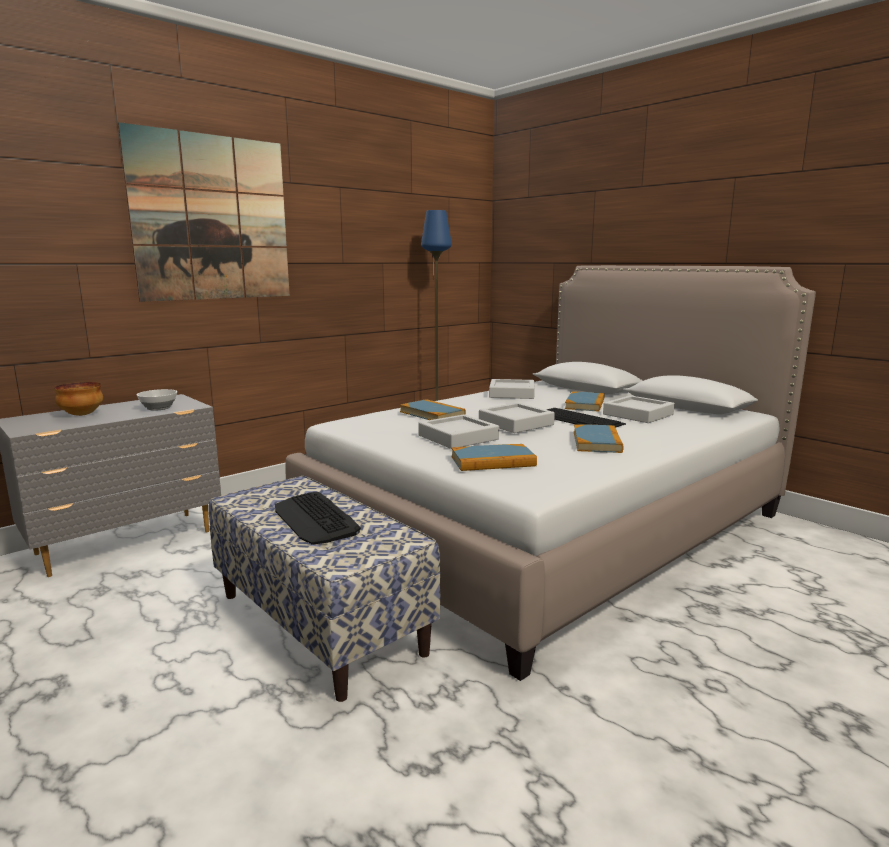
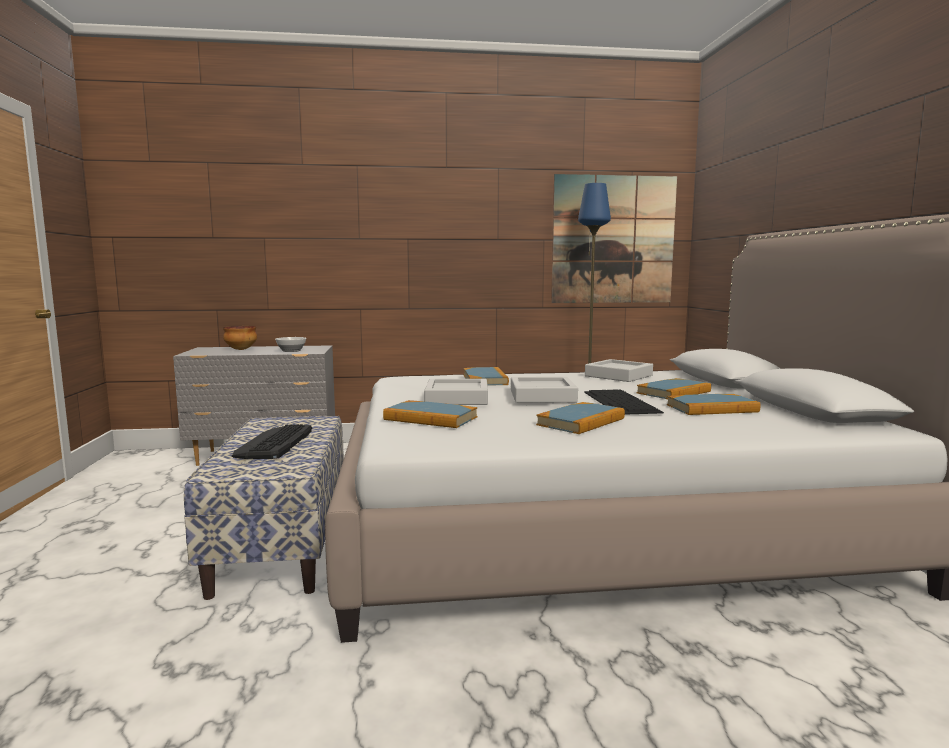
camera: 35 degrees right, 5 degrees down
picture [118,122,290,302] -> picture moved to [551,174,677,303]
grey tray [603,395,675,423] -> book [667,394,760,415]

